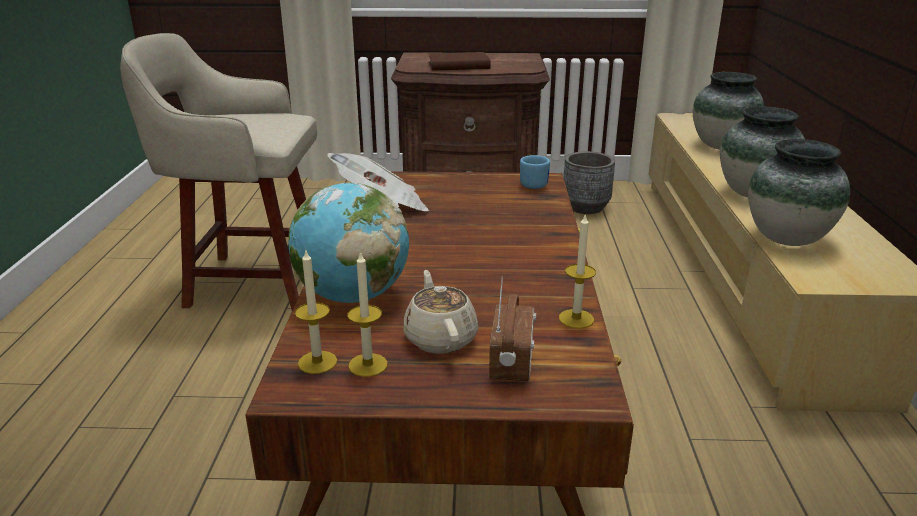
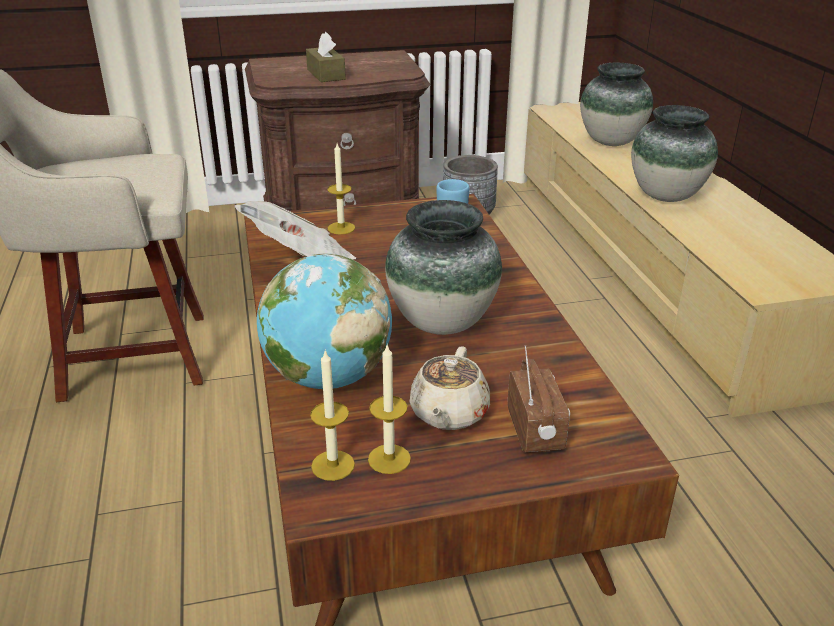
camera: 15 degrees left, 5 degrees up
beige teapot [403,270,478,354] -> beige teapot turned 135 degrees counterclockwise [410,346,490,430]
brown book [428,52,490,71] -> brown tissue box [306,32,346,82]
candle [559,213,596,329] -> candle moved to [327,143,355,235]
vase [748,139,850,246] -> vase moved to [385,200,502,335]

